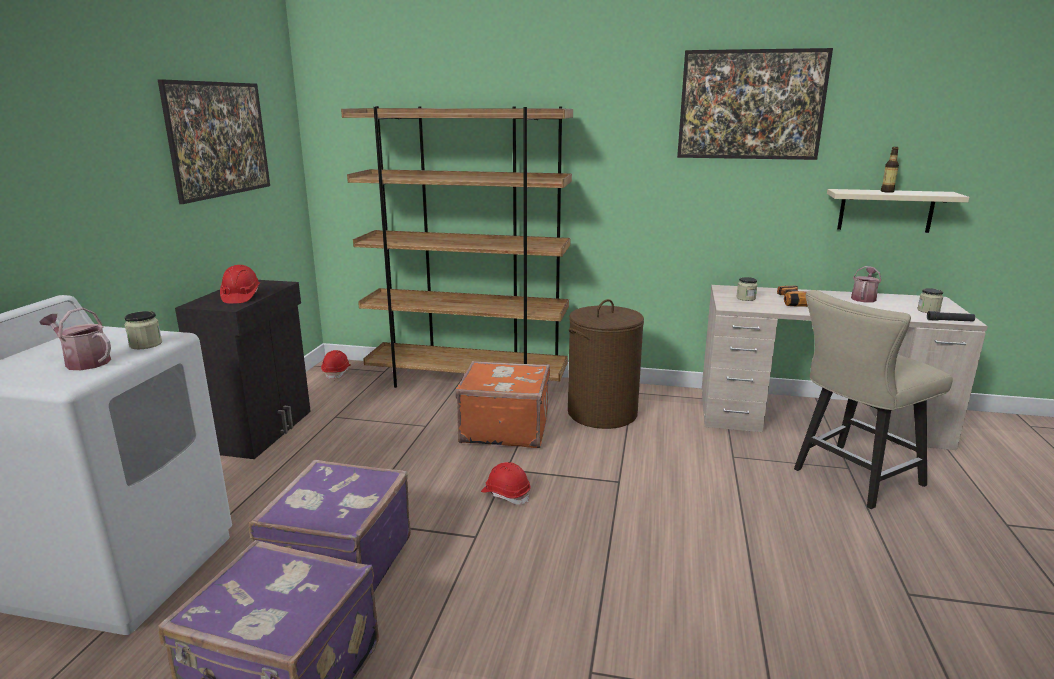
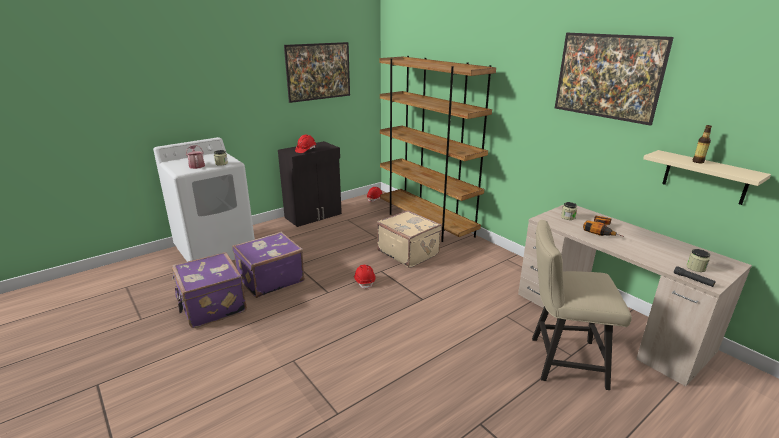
camera: 40 degrees right, 5 degrees up
orange suitcase [455,361,550,448] -> beige suitcase [377,210,442,268]
brown laundry basket [568,299,644,429] -> none
watering can [851,266,881,303] -> none

